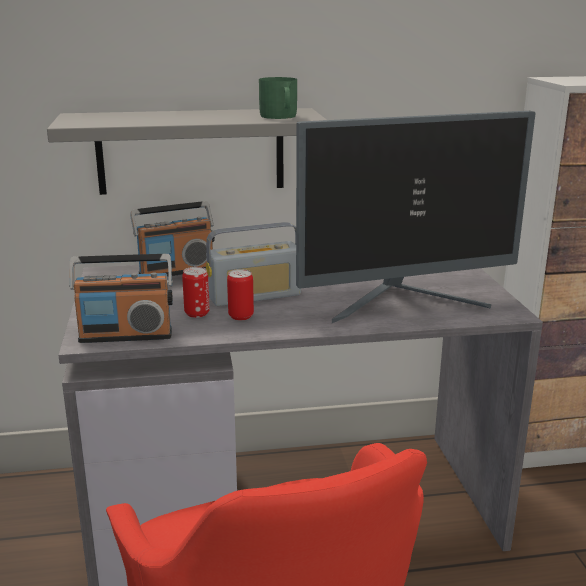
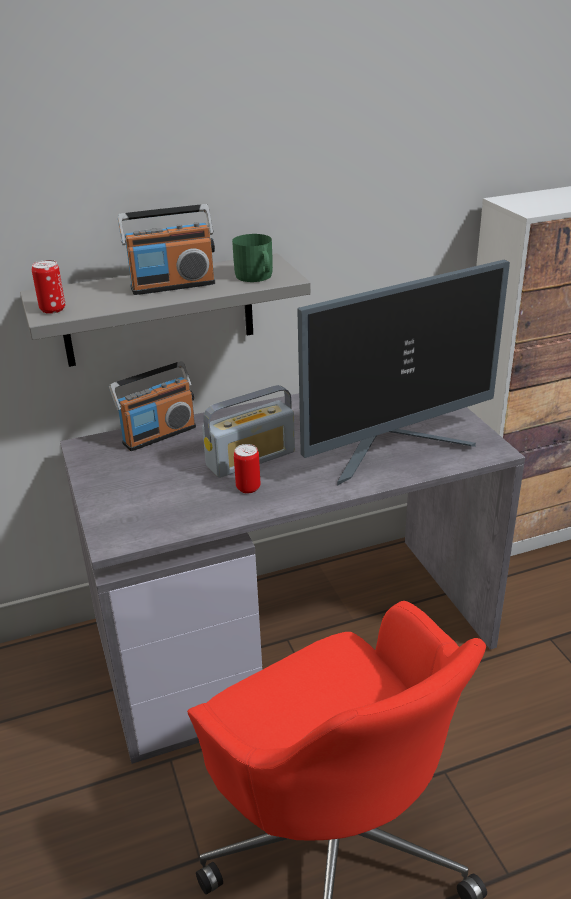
camera: 10 degrees left, 10 degrees up
radio [69,254,173,343] -> radio moved to [118,204,215,295]
can [182,267,210,318] -> can moved to [32,260,65,314]

